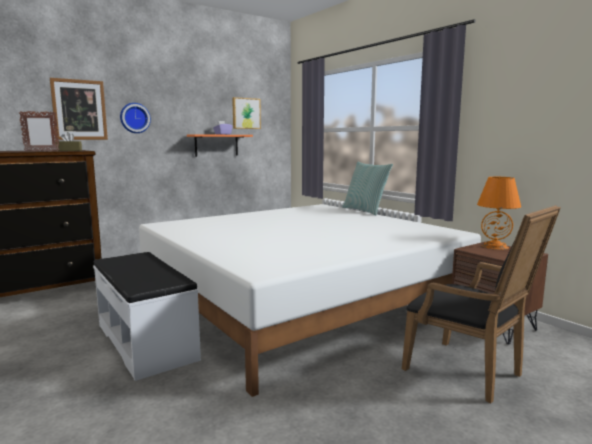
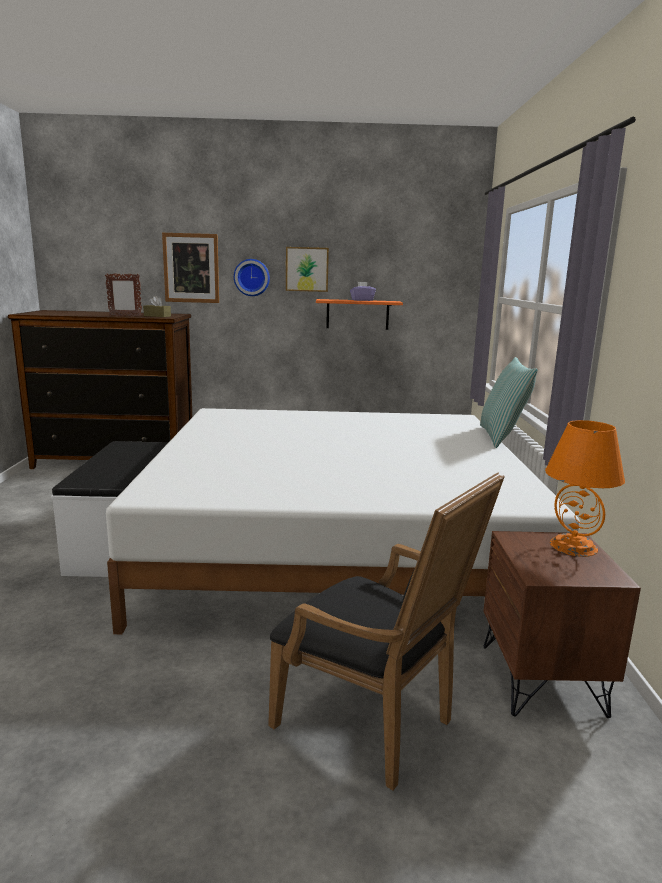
camera: 35 degrees right, 5 degrees up
picture [232,97,261,129] -> picture moved to [286,247,329,292]
black armchair [402,205,561,403] -> black armchair turned 45 degrees counterclockwise [268,473,504,790]

